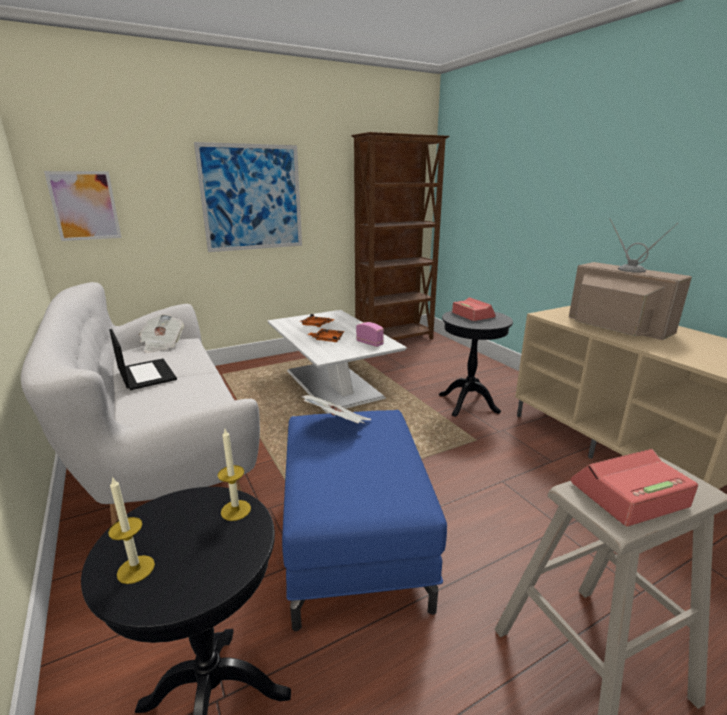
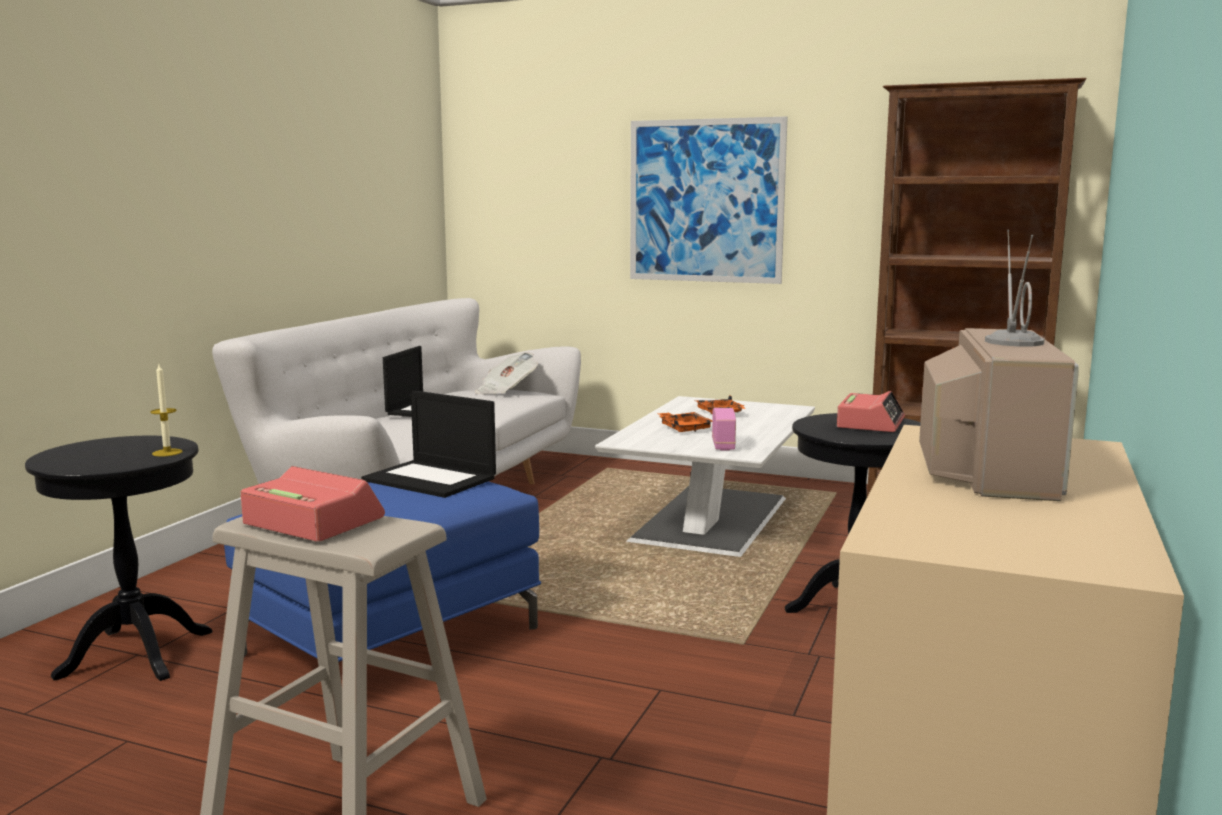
camera: 50 degrees right, 10 degrees down
picture [44,171,122,241] -> none
candle [108,476,155,584] -> none
newspaper [302,395,372,423] -> laptop [361,390,496,498]

